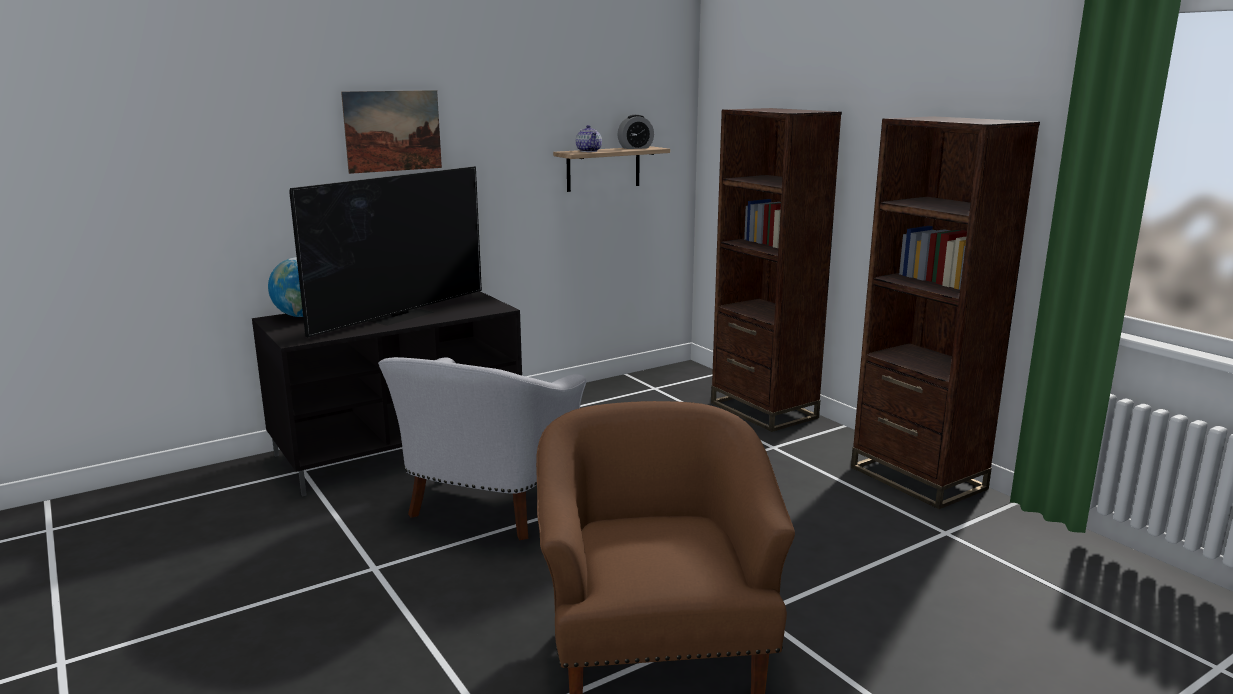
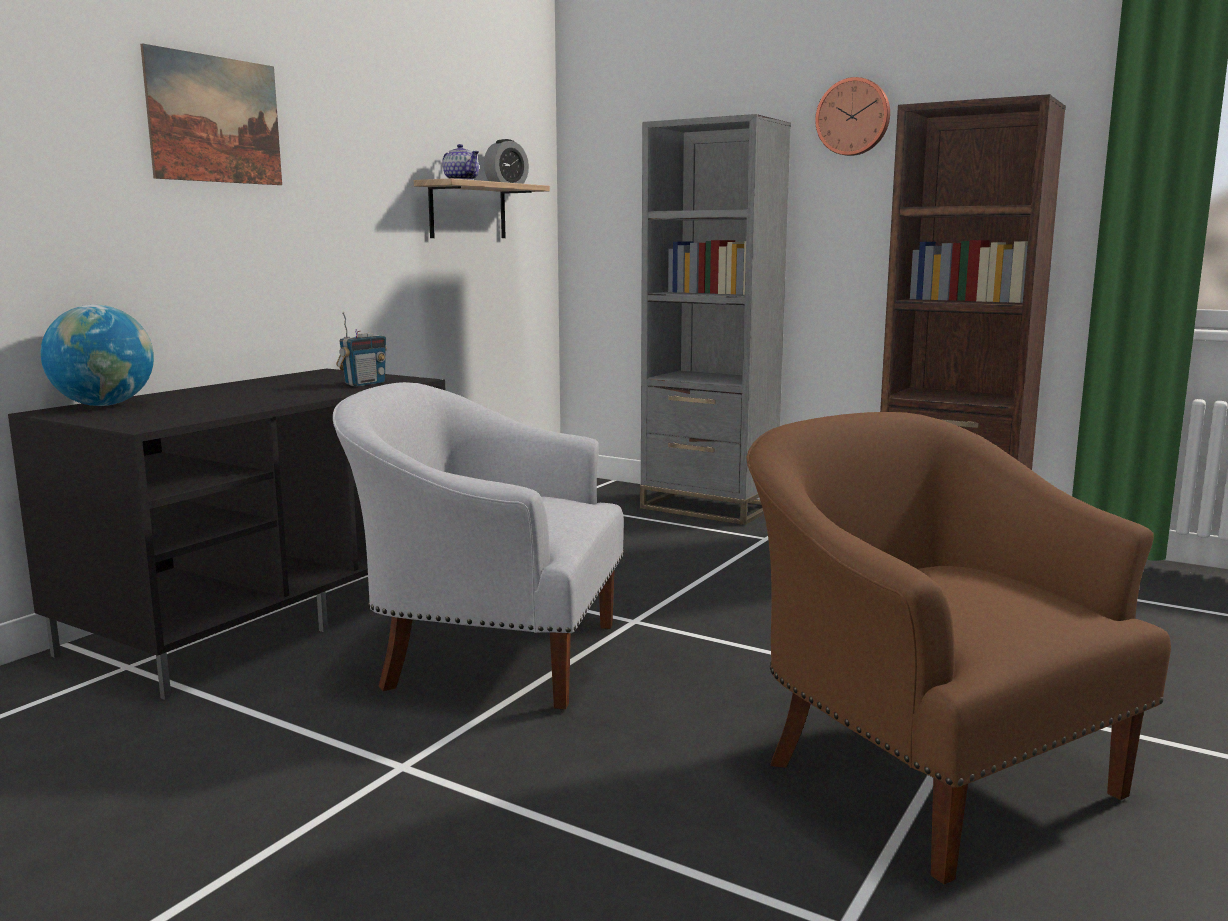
camera: 25 degrees left, 5 degrees down
television [289,166,482,337] -> none
white armchair [378,357,586,540] -> white armchair turned 105 degrees clockwise [333,382,624,709]
brown bookcase [711,108,842,432] -> grey bookcase [640,114,791,525]
none -> radio [336,312,387,386]
none -> wall clock [815,77,890,156]

